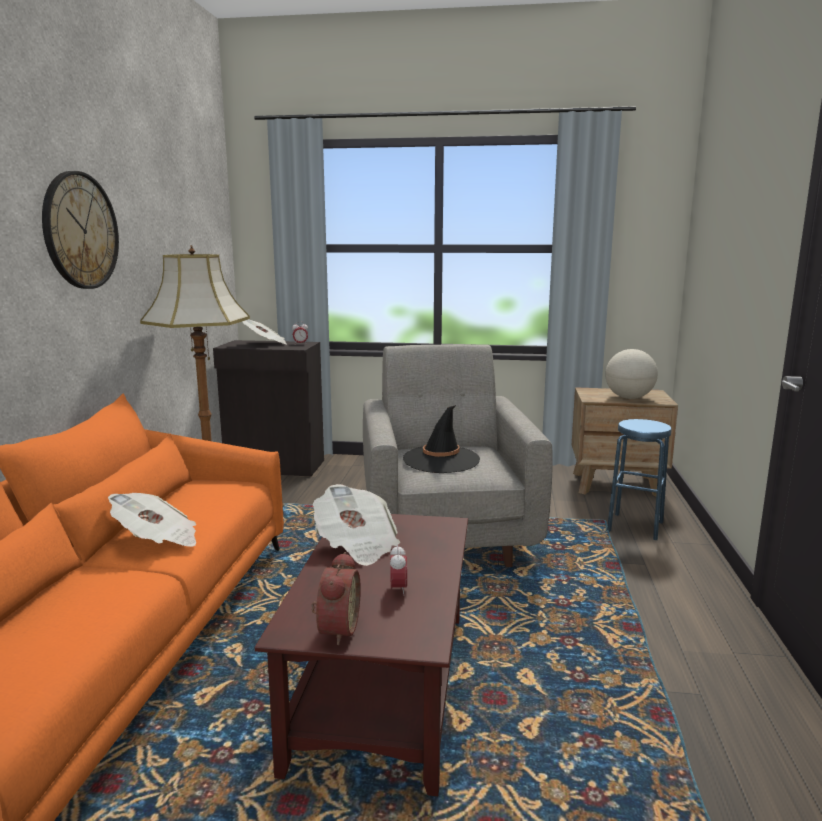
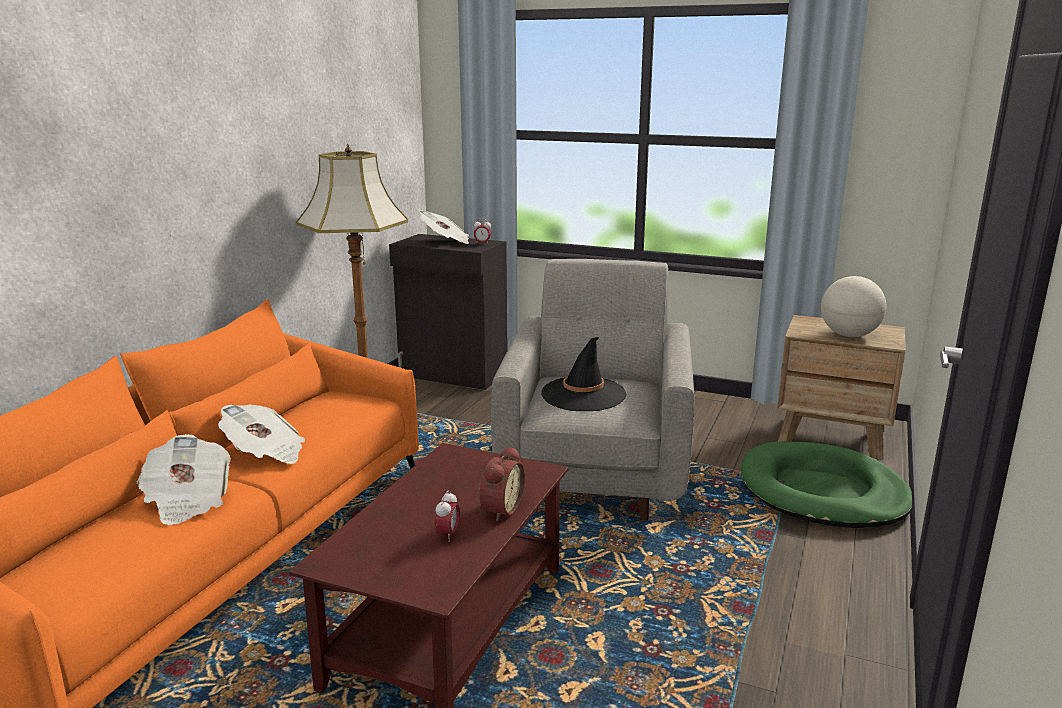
camera: 15 degrees right, 5 degrees up
wall clock [42,171,119,289] -> none
alarm clock [311,552,361,645] -> alarm clock moved to [479,446,525,522]
newspaper [313,484,400,566] -> newspaper moved to [137,434,231,525]
blue stool [607,419,672,540] -> green dog bed [741,442,912,528]

